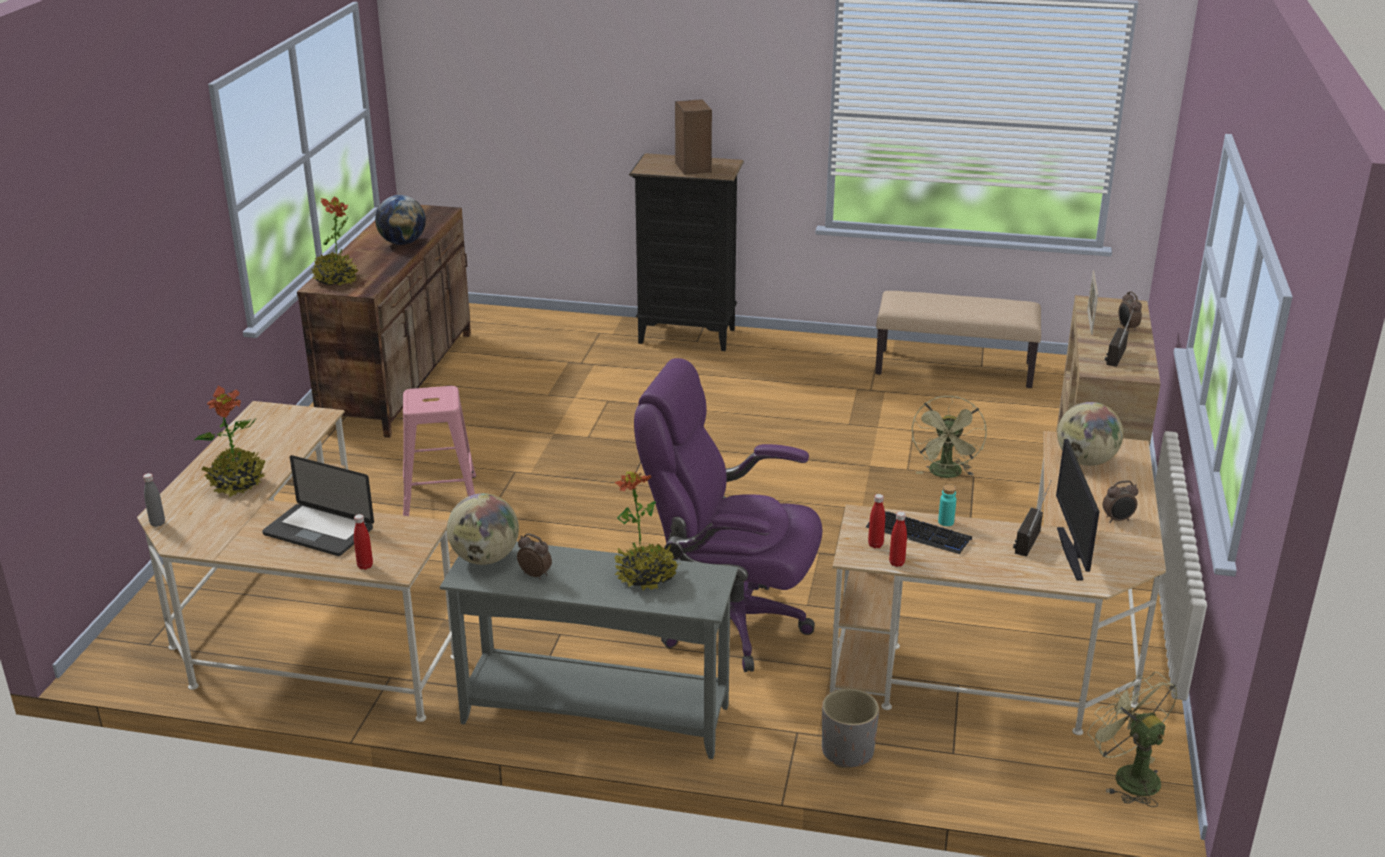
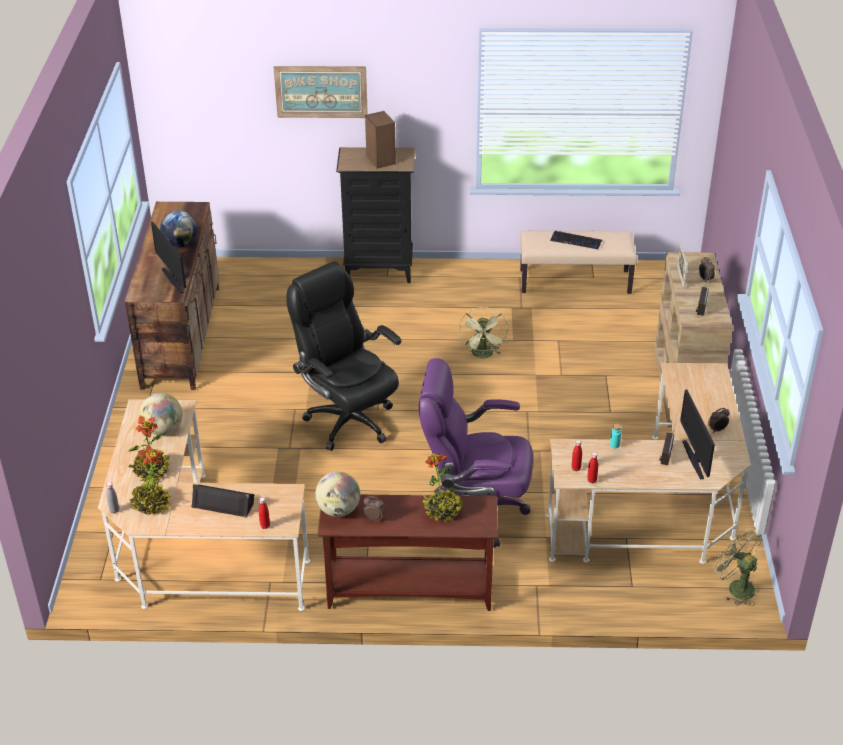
camera: 10 degrees left, 10 degrees up
laptop [262,455,374,556] -> black speaker [191,484,254,518]
potted plant [311,197,359,285] -> potted plant moved to [130,445,171,515]
pink stool [403,386,476,516] -> none
grey console table [440,541,738,759] -> brown console table [318,495,498,611]
grey planter [822,688,879,768] -> none
keyboard [866,511,972,554] -> keyboard moved to [550,231,602,249]
green fan [912,395,987,478] -> green fan moved to [458,307,508,358]
globe [1057,402,1123,466] -> globe moved to [139,393,182,435]
none -> monitor [151,222,186,294]
none -> picture [274,66,368,118]
none -> black office chair [286,261,401,451]

